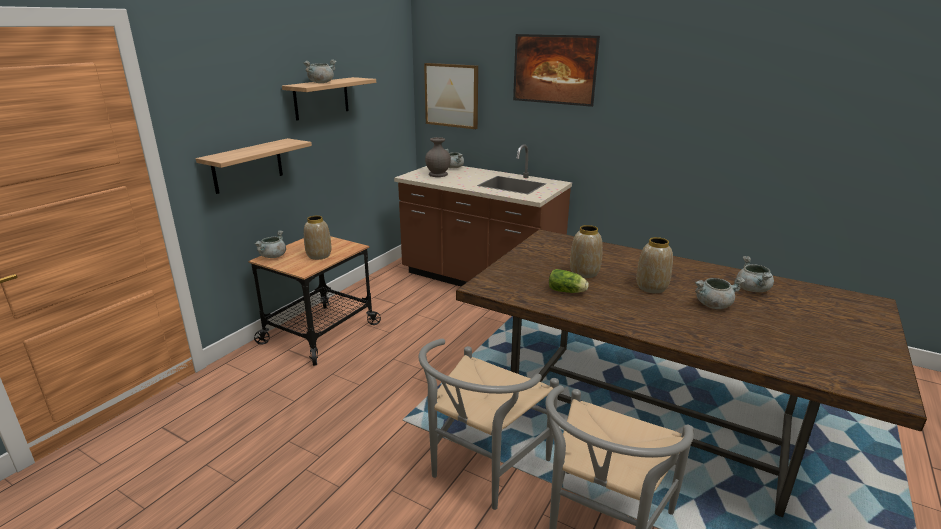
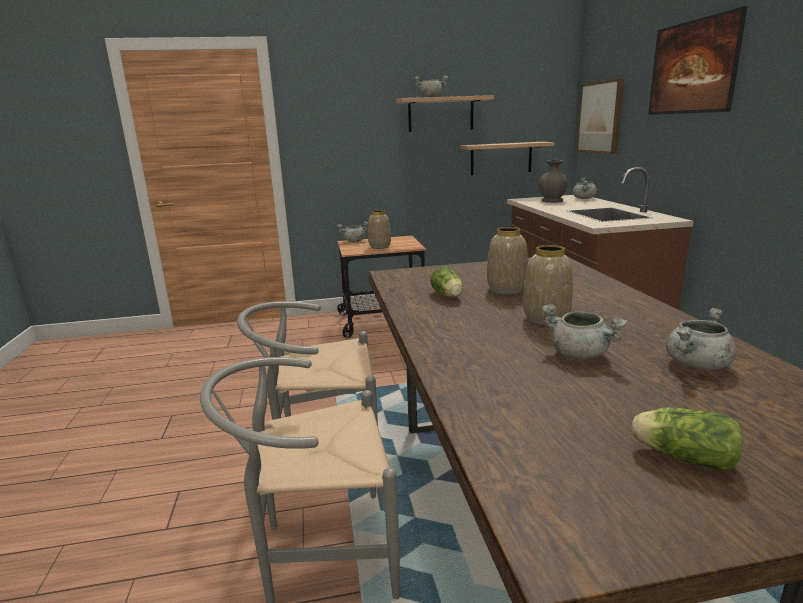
camera: 50 degrees right, 5 degrees down
shelf [196,138,312,194] -> shelf moved to [460,142,554,175]
none -> lettuce [631,407,743,471]

